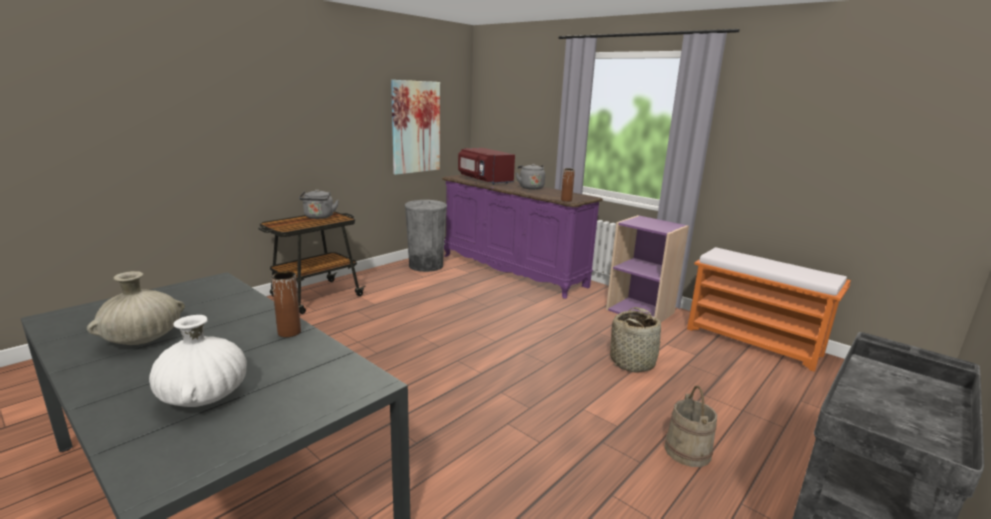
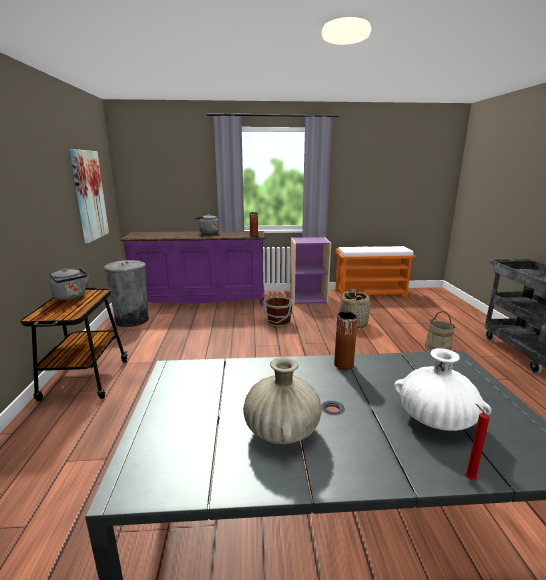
camera: 45 degrees left, 0 degrees up
red microwave [458,148,515,185] -> none
none -> brown bucket [262,295,294,327]
none -> red candle [465,404,490,480]

